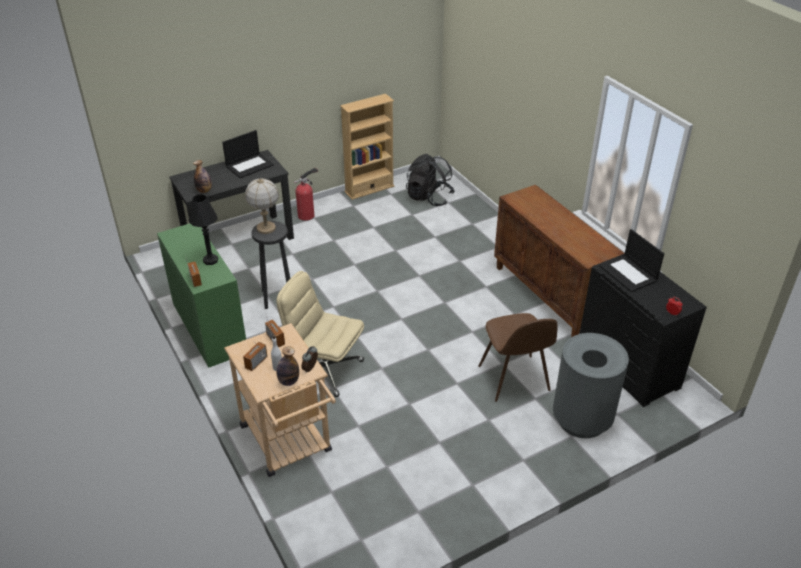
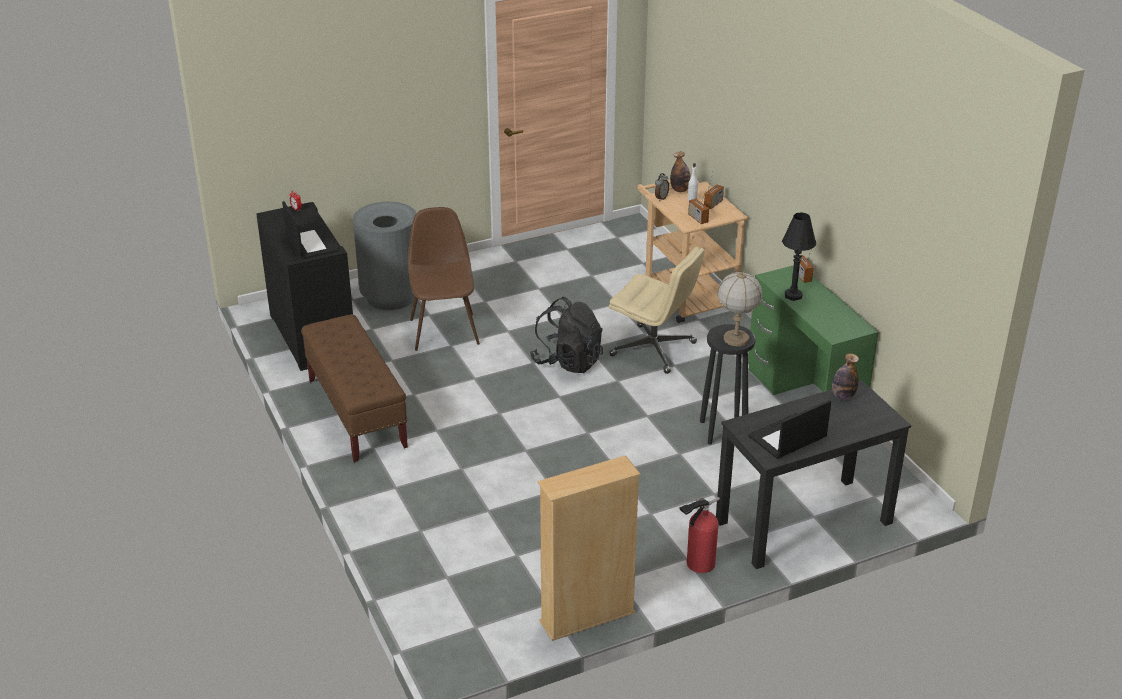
camera: 175 degrees left, 5 degrees down
black backpack [406,154,455,206] -> black backpack moved to [530,297,603,373]
brown cabinet [494,185,625,337] -> brown bench [301,314,408,462]

